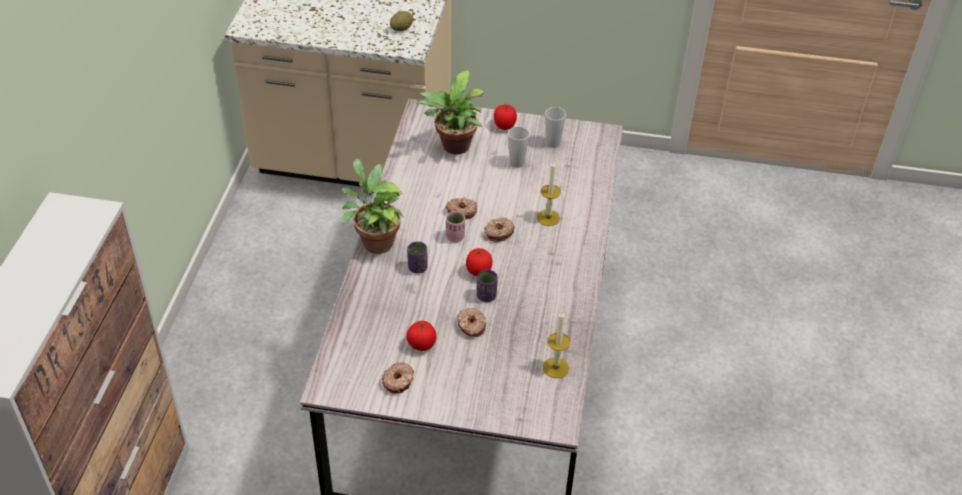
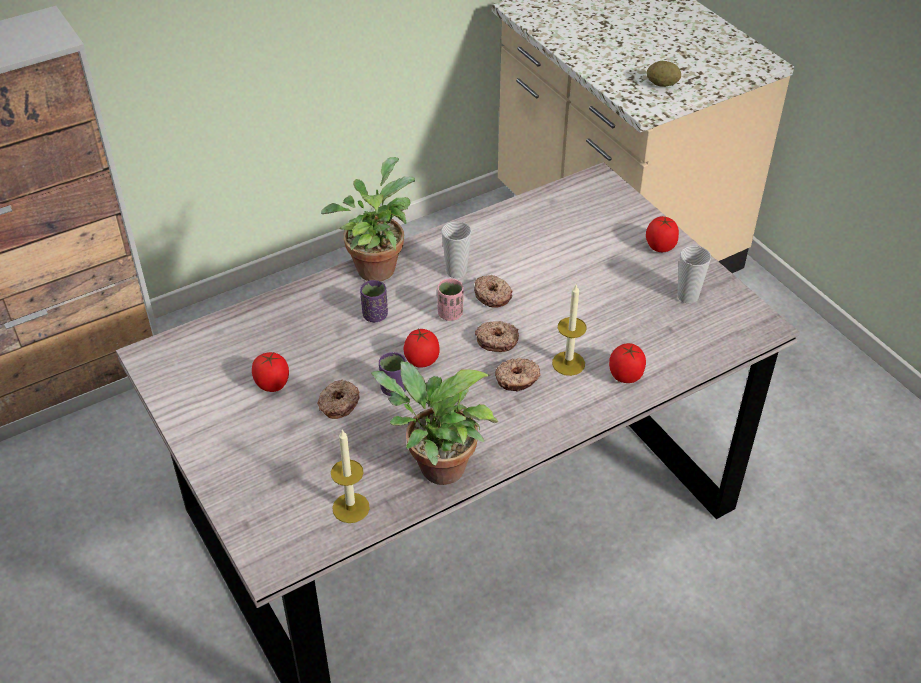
camera: 50 degrees right, 0 degrees up
donut [382,362,414,394] -> donut moved to [495,358,541,392]
potted plant [416,70,484,154] -> potted plant moved to [371,362,498,485]
cup [508,126,530,168] -> cup moved to [441,221,471,278]
none -> tomato [609,343,646,383]

